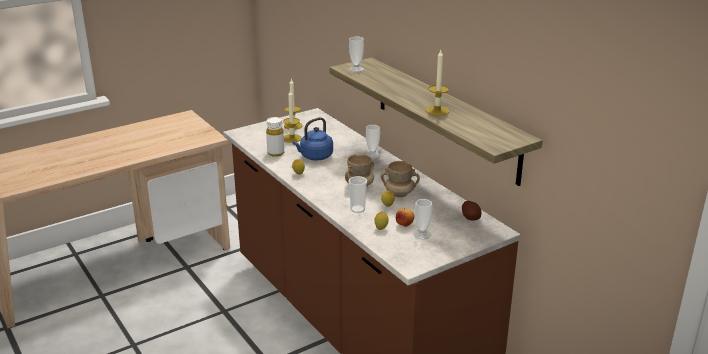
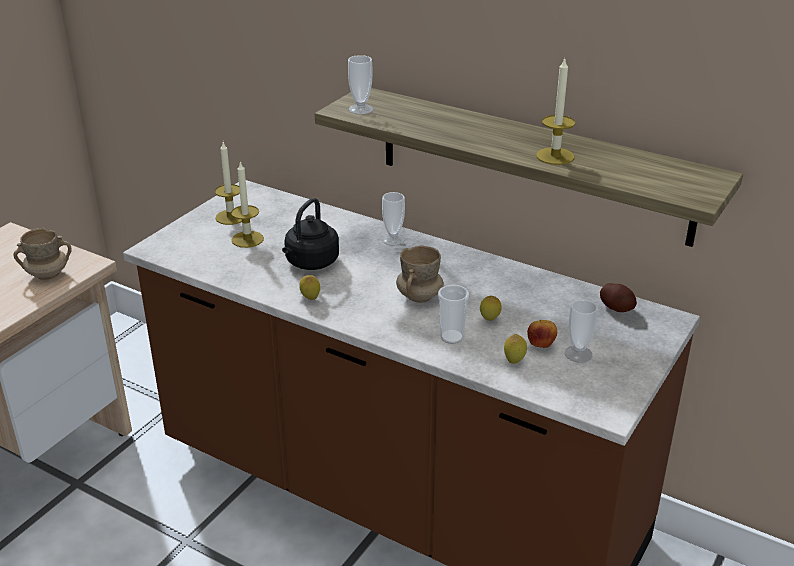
camera: 25 degrees left, 5 degrees up
white bottle [266,117,284,157] -> none
blue kettle [293,117,333,160] -> black kettle [282,198,339,270]
beige mug [381,161,420,197] -> beige mug moved to [13,228,72,280]

